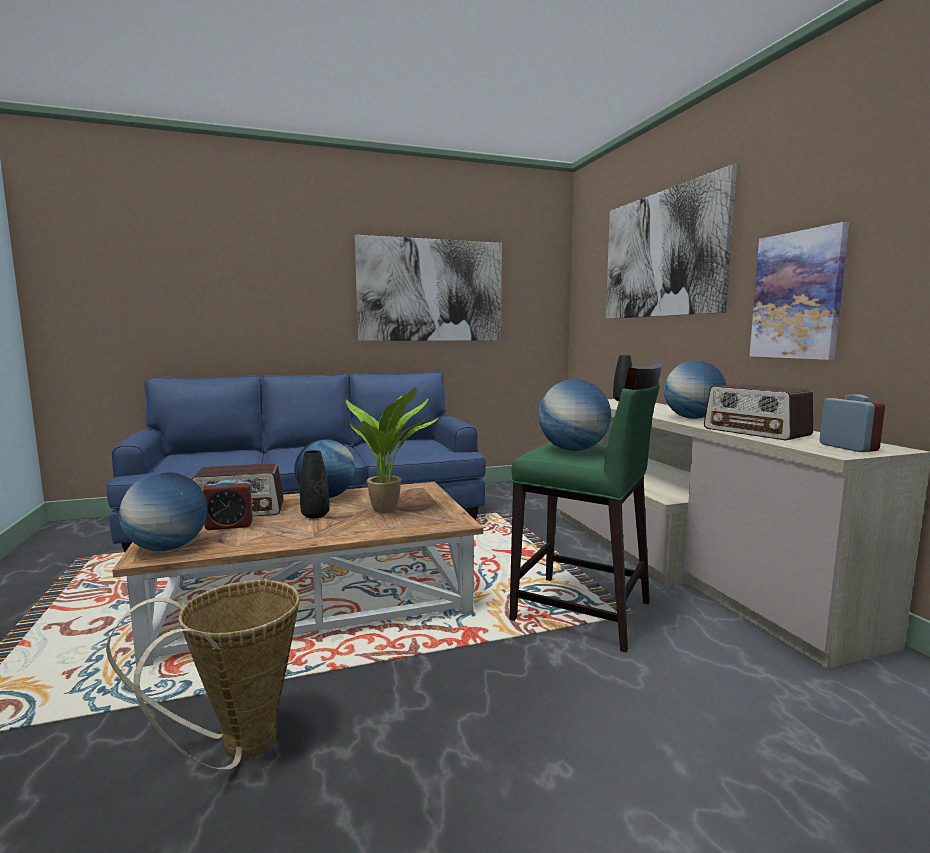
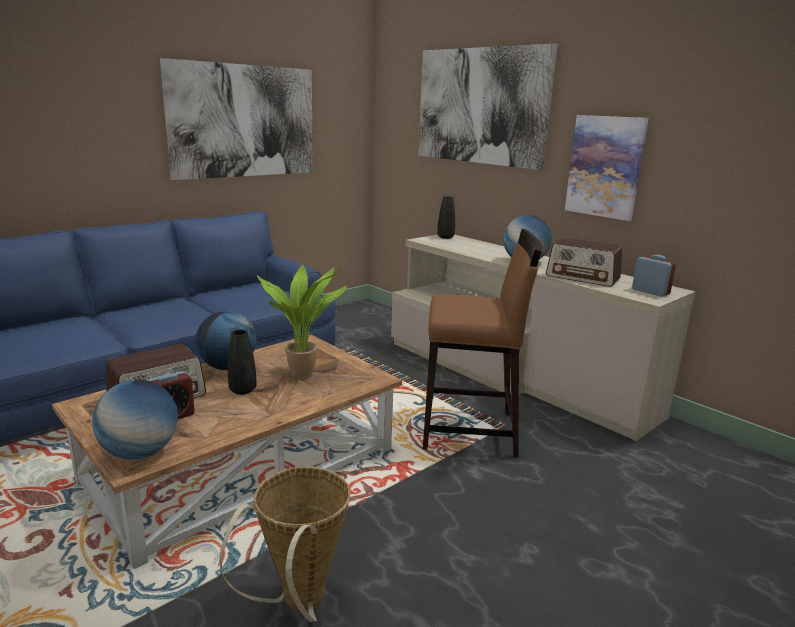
camera: 25 degrees left, 10 degrees up
green stool [509,362,663,653] -> brown stool [423,229,542,458]
globe [538,379,611,451] -> none

